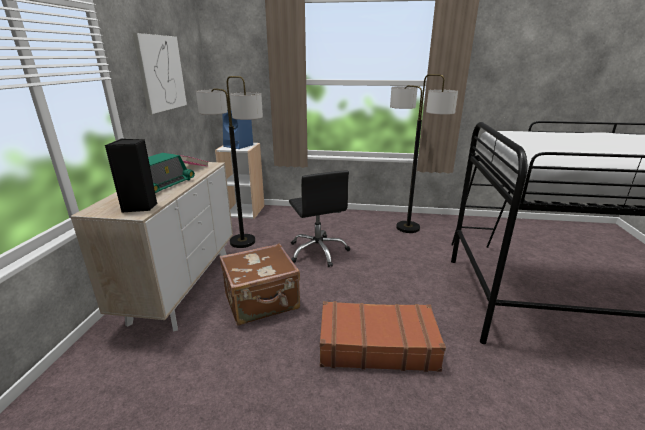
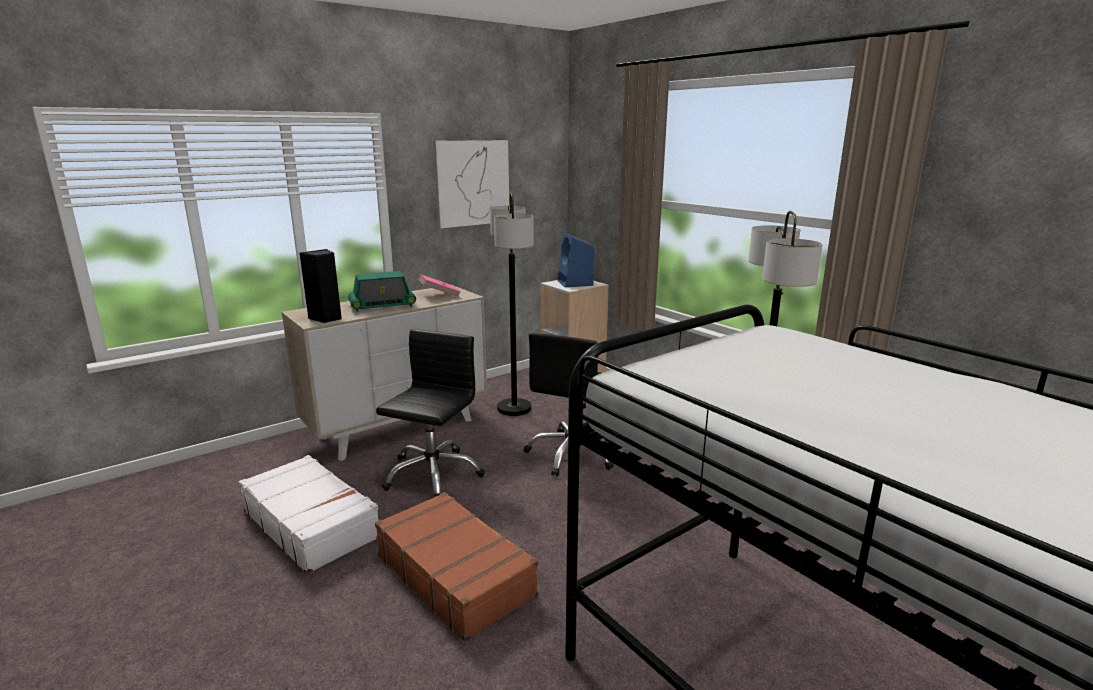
camera: 45 degrees right, 5 degrees down
brown suitcase [219,243,300,326] -> black office chair [376,329,485,497]
none -> white suitcase [239,455,379,574]

